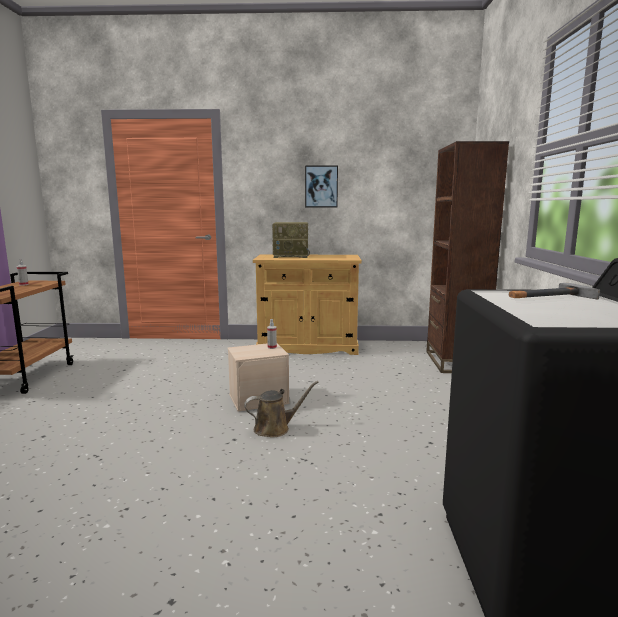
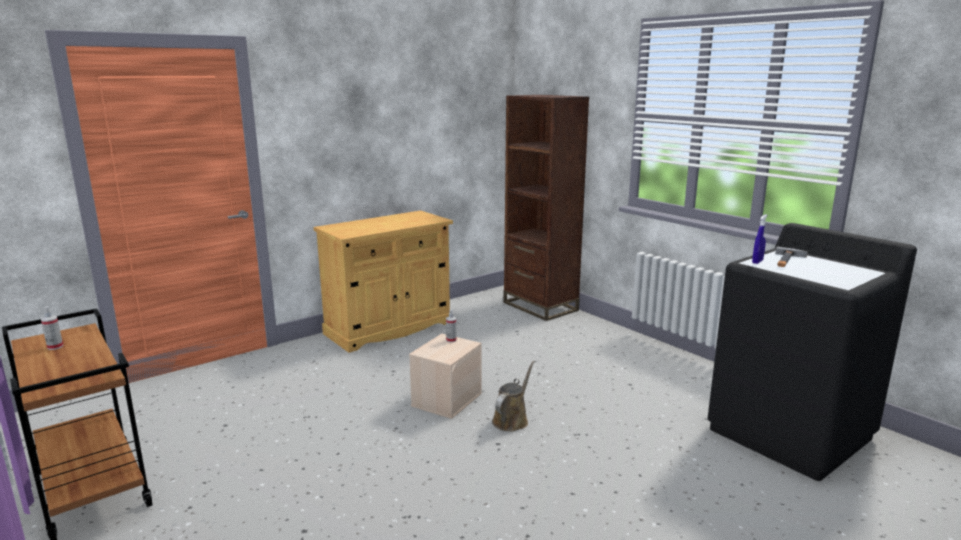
camera: 40 degrees left, 5 degrees up
radio [272,222,310,258] -> none
picture [305,165,338,207] -> none
none -> blue spray bottle [752,214,767,264]

